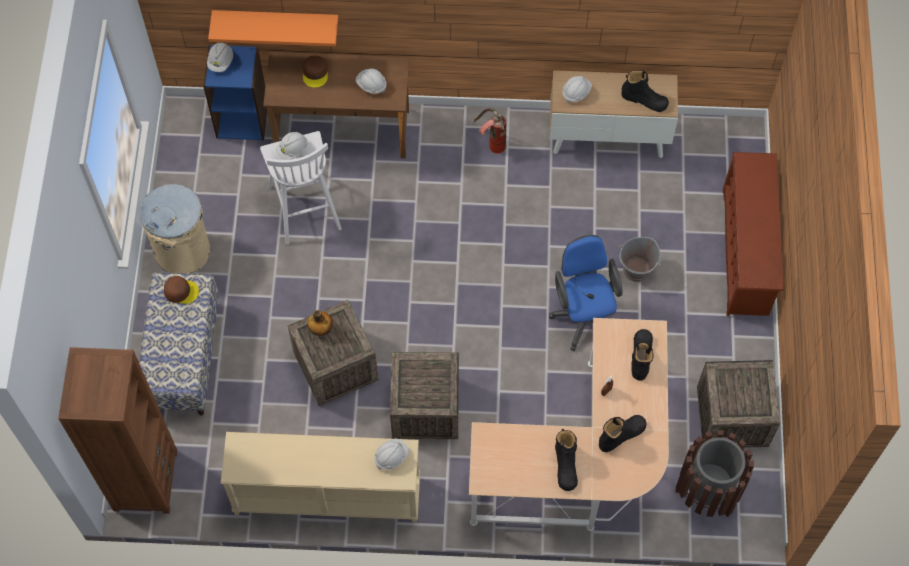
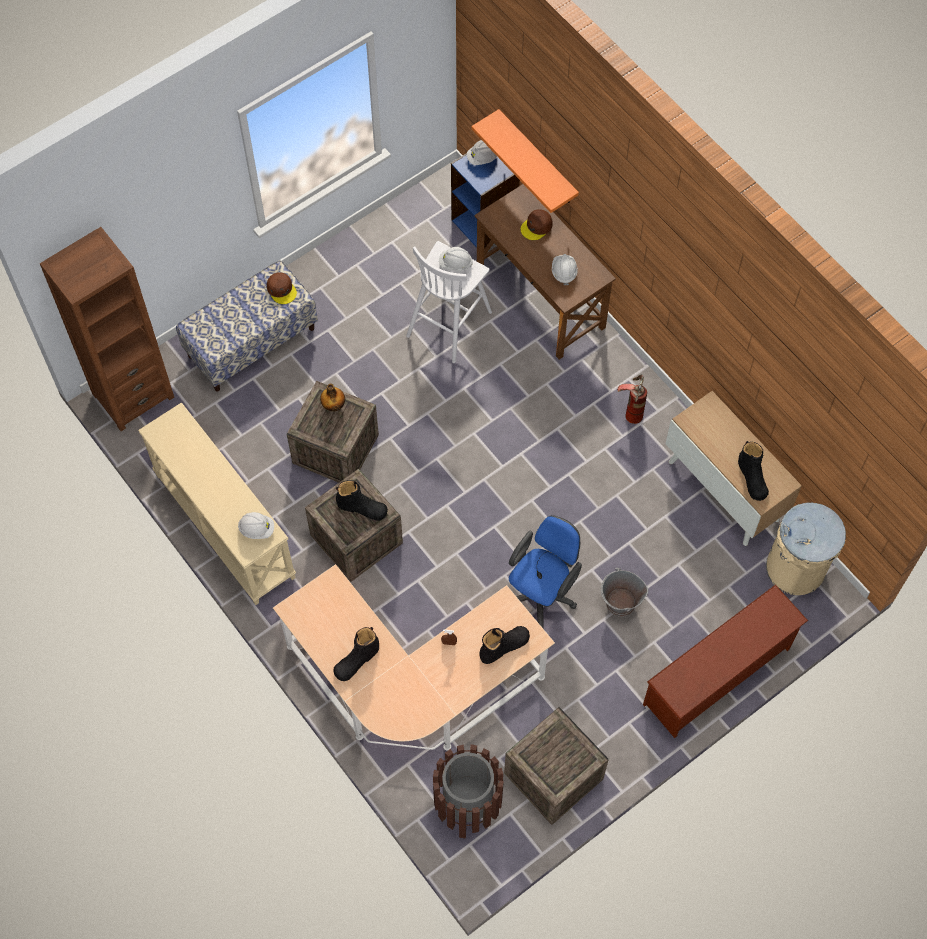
camera: 50 degrees right, 0 degrees up
beige trash can [140,184,210,274] -> beige trash can moved to [766,502,846,595]
white hard hat [562,76,592,103] -> none
black boot [599,415,647,452] -> black boot moved to [336,480,388,521]

